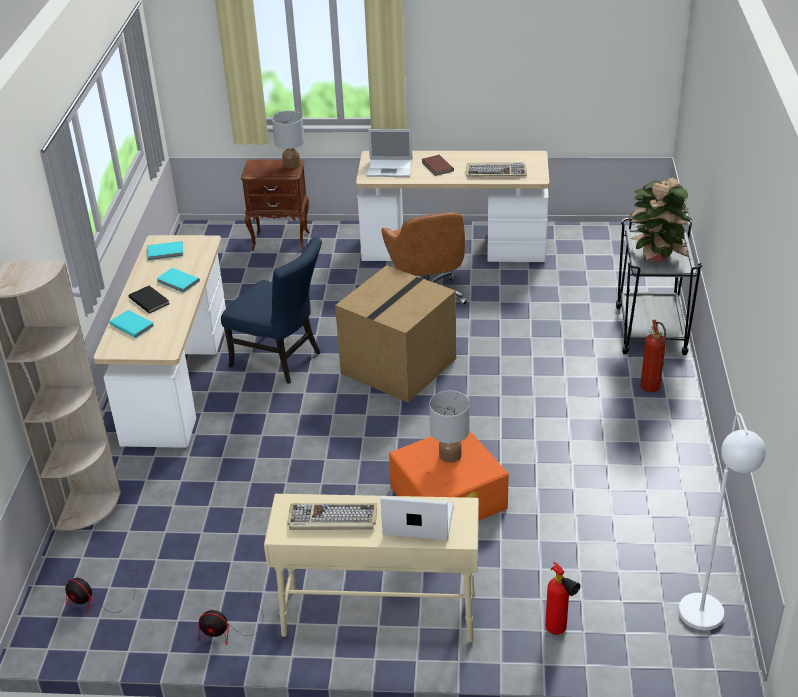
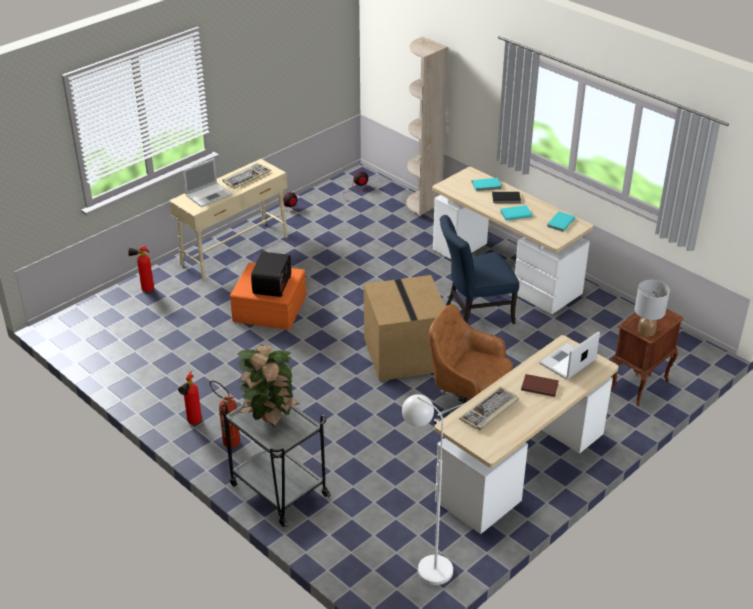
camera: 130 degrees right, 0 degrees up
grey table lamp [429,390,470,463] -> radio [251,252,291,297]
white floor lamp [678,413,766,631] -> white floor lamp moved to [402,394,453,585]
none -> fire extinguisher [178,371,202,425]

